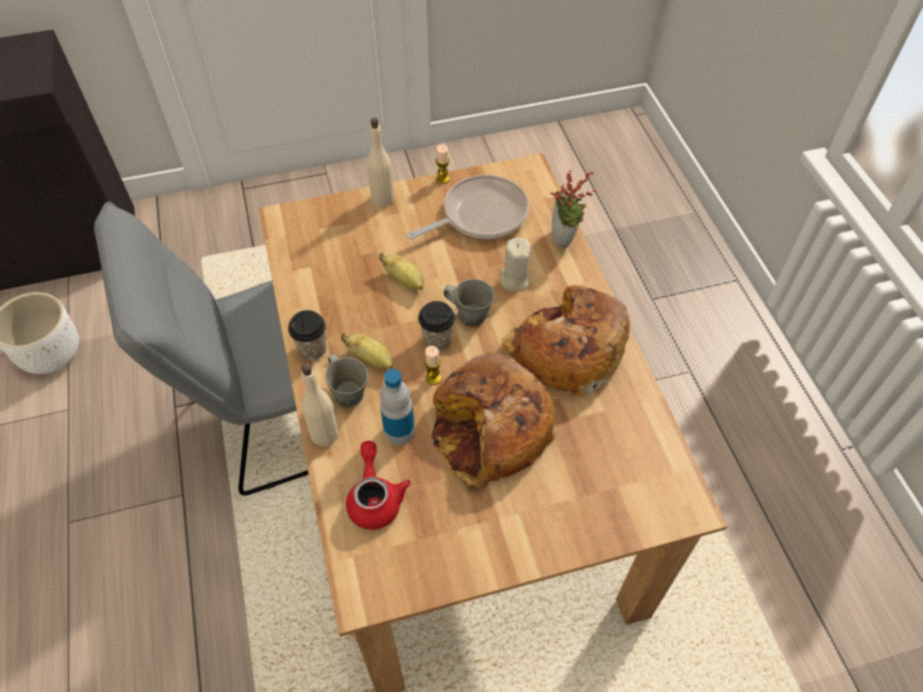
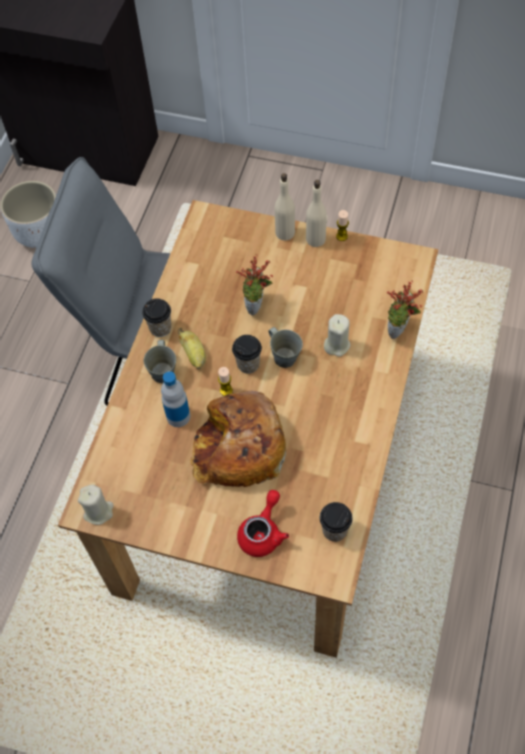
camera: 35 degrees right, 5 degrees up
beige bottle [301,363,339,446] -> beige bottle moved to [306,180,327,247]
red teapot [346,441,411,530] -> red teapot moved to [237,490,289,557]
banana [379,253,424,290] -> potted plant [236,254,273,315]
frying pan [407,175,529,239] -> none
bread [501,285,630,398] -> none
none -> beige candle [78,485,113,525]
none -> cup [320,502,353,542]

